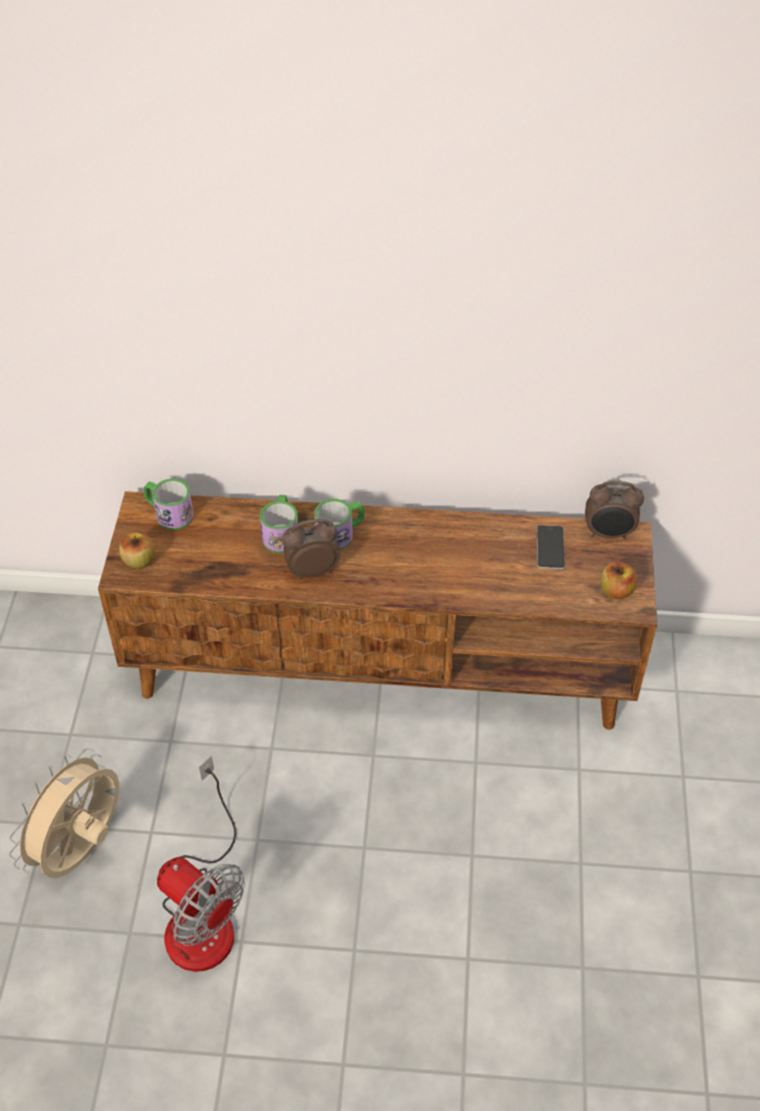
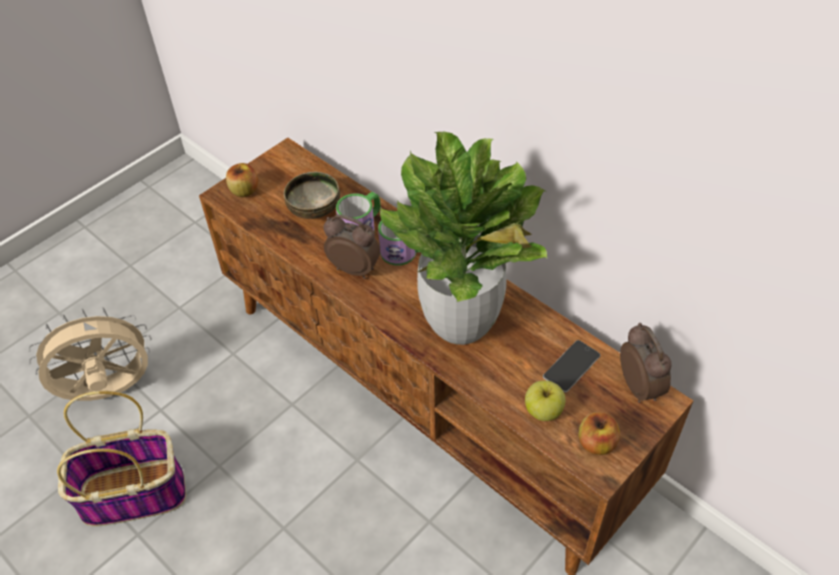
camera: 40 degrees right, 0 degrees up
mug [144,479,194,530] -> none
fan [157,755,245,972] -> basket [57,391,186,526]
alarm clock [585,481,644,540] -> alarm clock turned 150 degrees counterclockwise [620,323,672,403]
none -> bowl [284,172,340,219]
none -> potted plant [380,132,547,345]
none -> apple [525,380,566,421]

